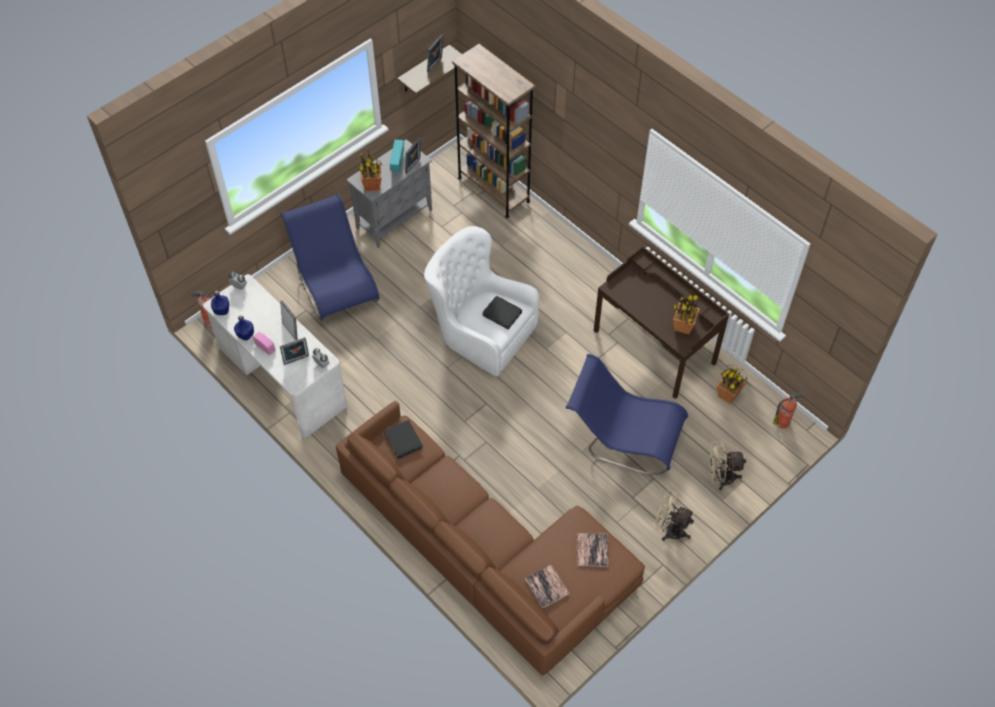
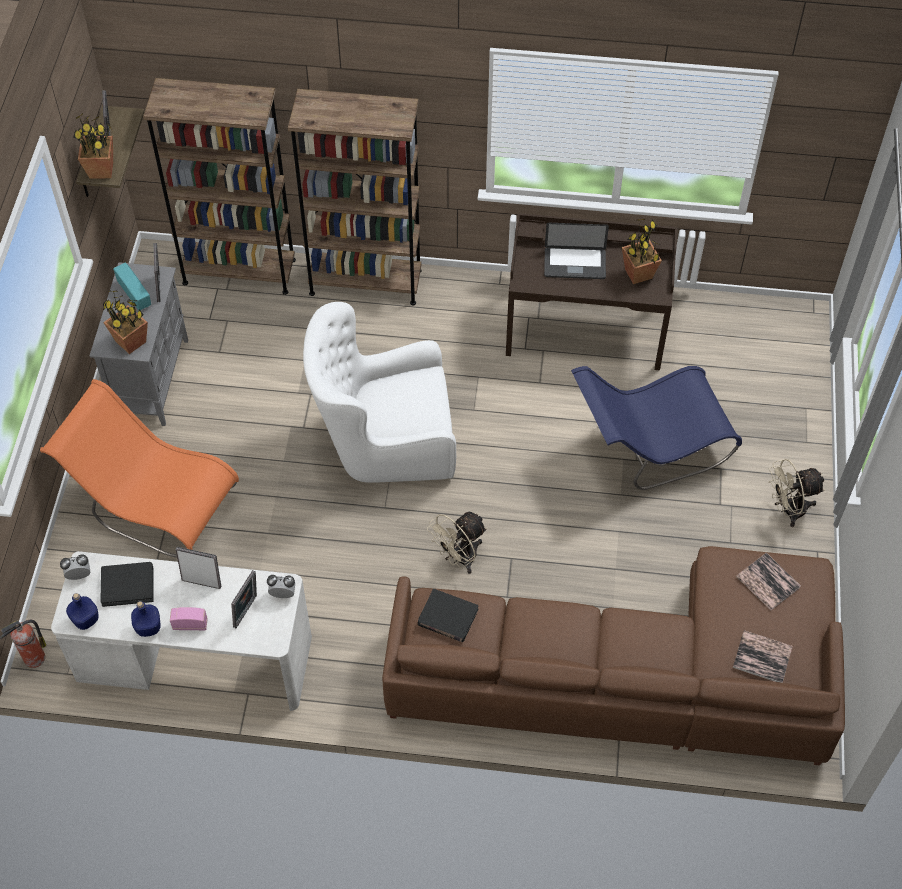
camera: 40 degrees left, 0 degrees up
blue chair [281,193,379,321] -> orange chair [40,379,239,558]
black book [482,296,522,330] -> black book moved to [100,562,154,607]
beige fan [708,441,746,491] -> beige fan moved to [427,512,487,574]
potted plant [717,365,747,404] -> potted plant moved to [73,113,113,179]
fire extinguisher [773,392,805,428] -> none
none -> brown bookcase [288,89,422,305]
none -> laptop [544,223,609,279]

